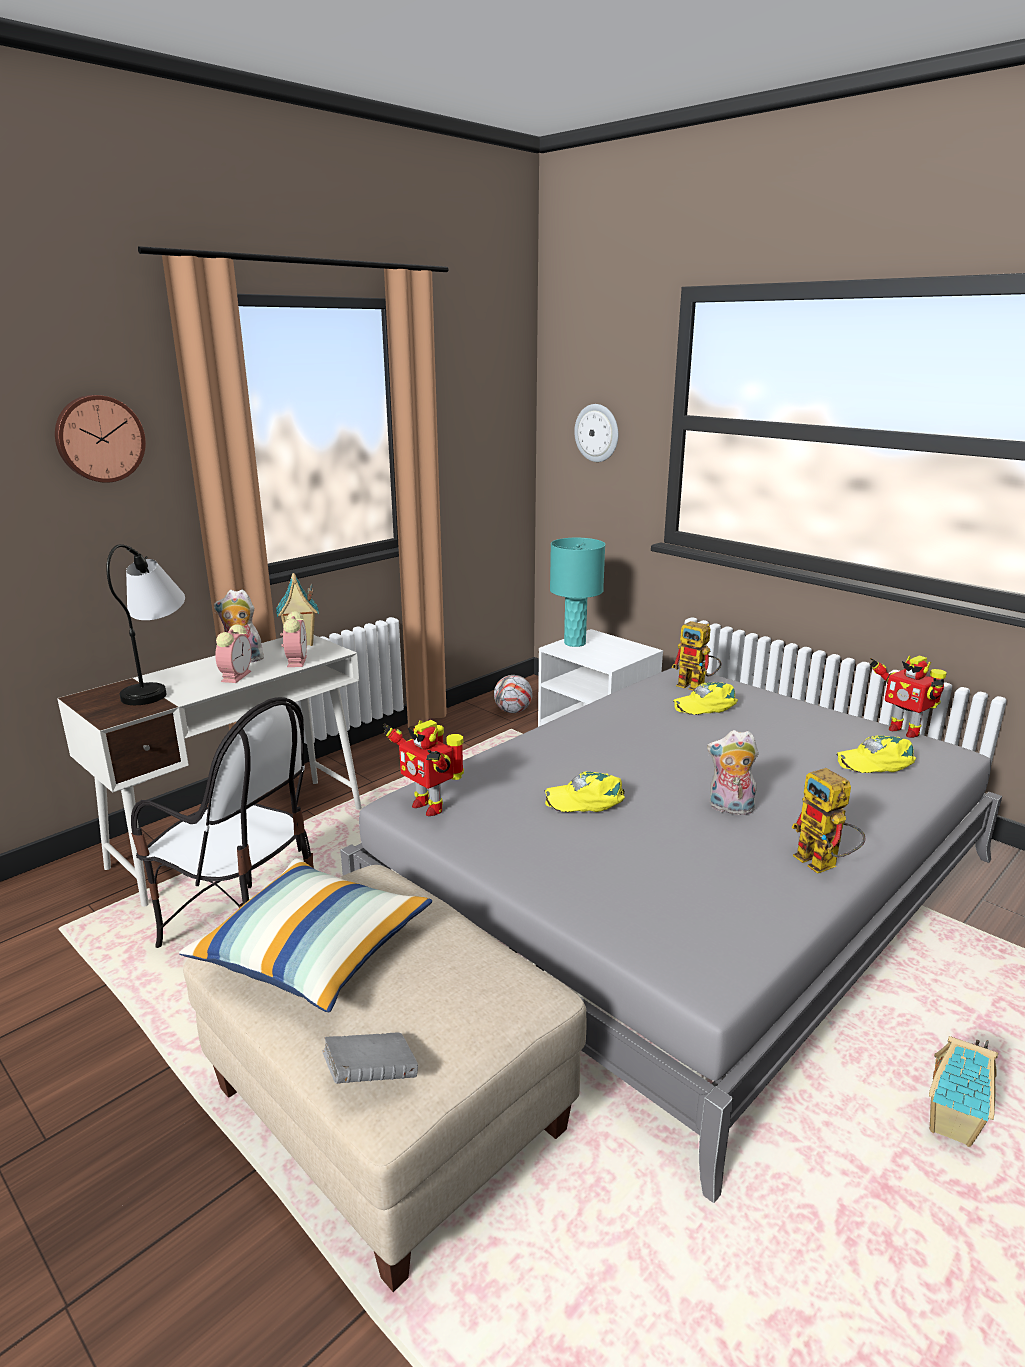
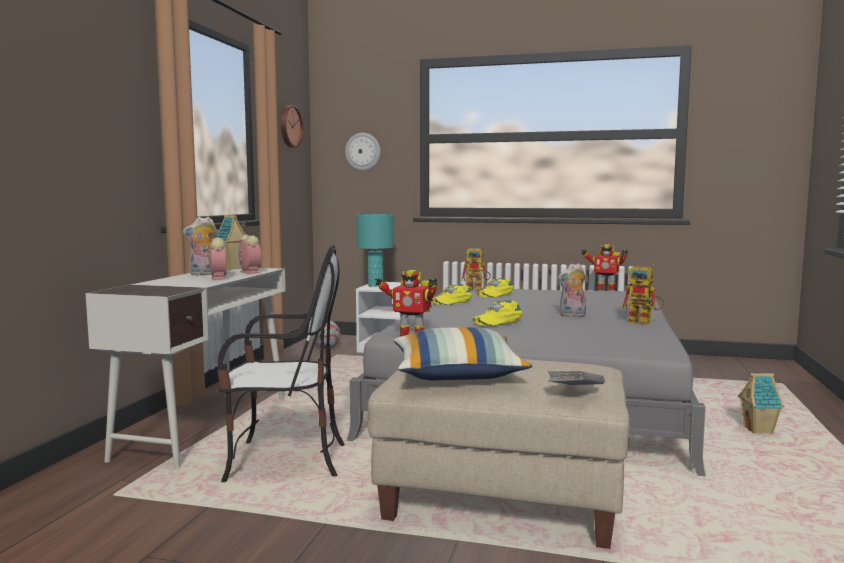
camera: 30 degrees left, 15 degrees down
wall clock [55,395,146,483] -> wall clock moved to [281,105,303,148]
table lamp [106,544,185,705] -> none
yellow cap [837,736,916,773] -> yellow cap moved to [431,284,472,305]

